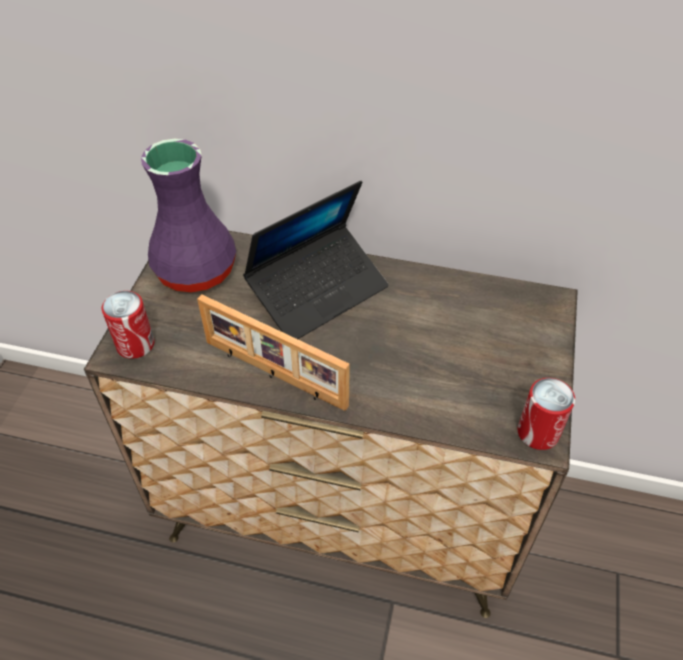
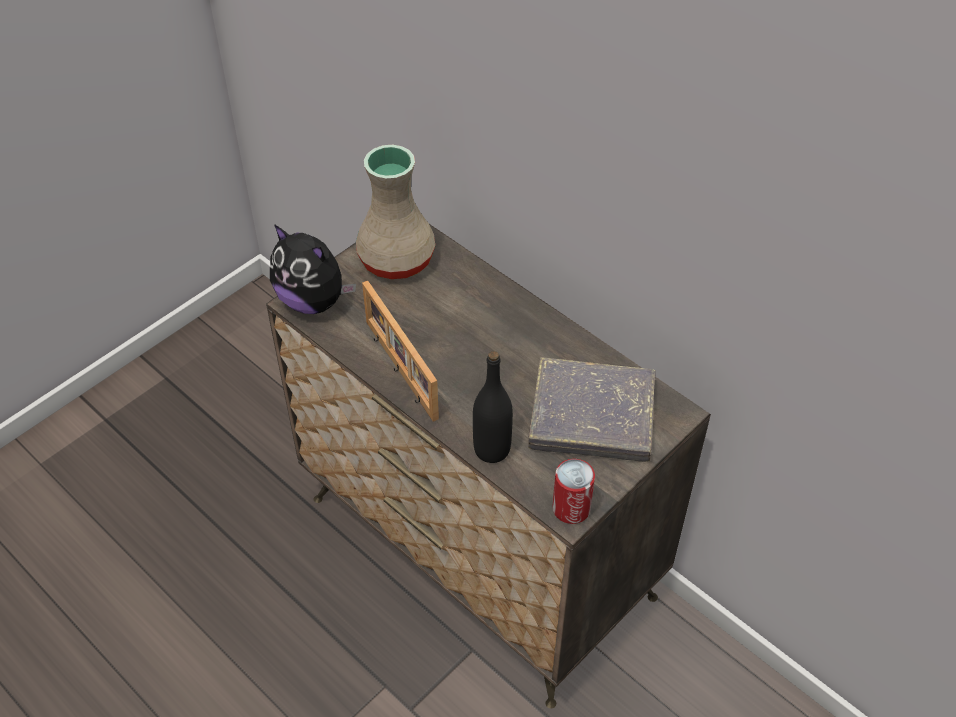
camera: 30 degrees right, 0 degrees up
can [102,291,154,359] -> plush toy [270,224,356,314]
purple vase [141,139,236,292] -> beige vase [356,145,435,279]
laptop [243,181,389,339] -> none
none -> black bottle [473,351,513,463]
none -> grey book [528,357,656,462]

